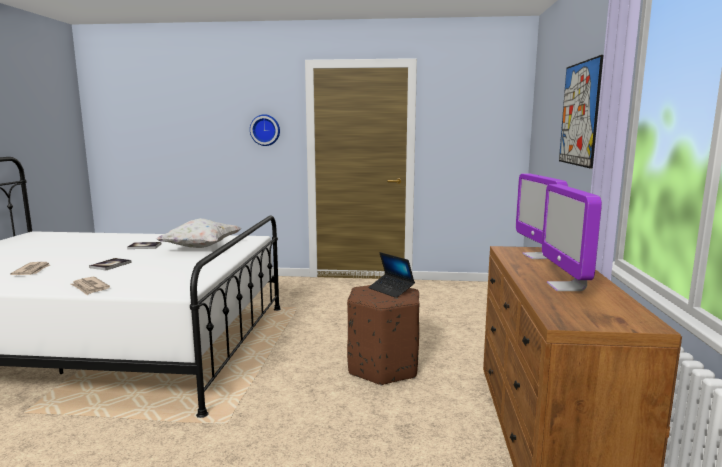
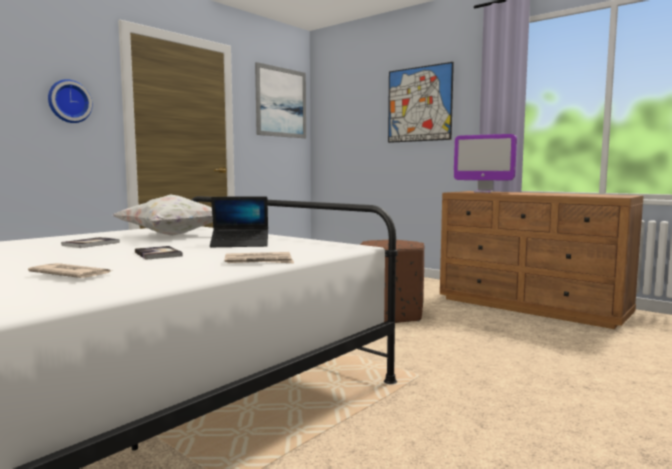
camera: 55 degrees left, 5 degrees down
laptop [368,252,415,298] -> laptop moved to [210,196,268,247]
monitor [542,184,602,291] -> none
none -> picture [255,62,306,138]

